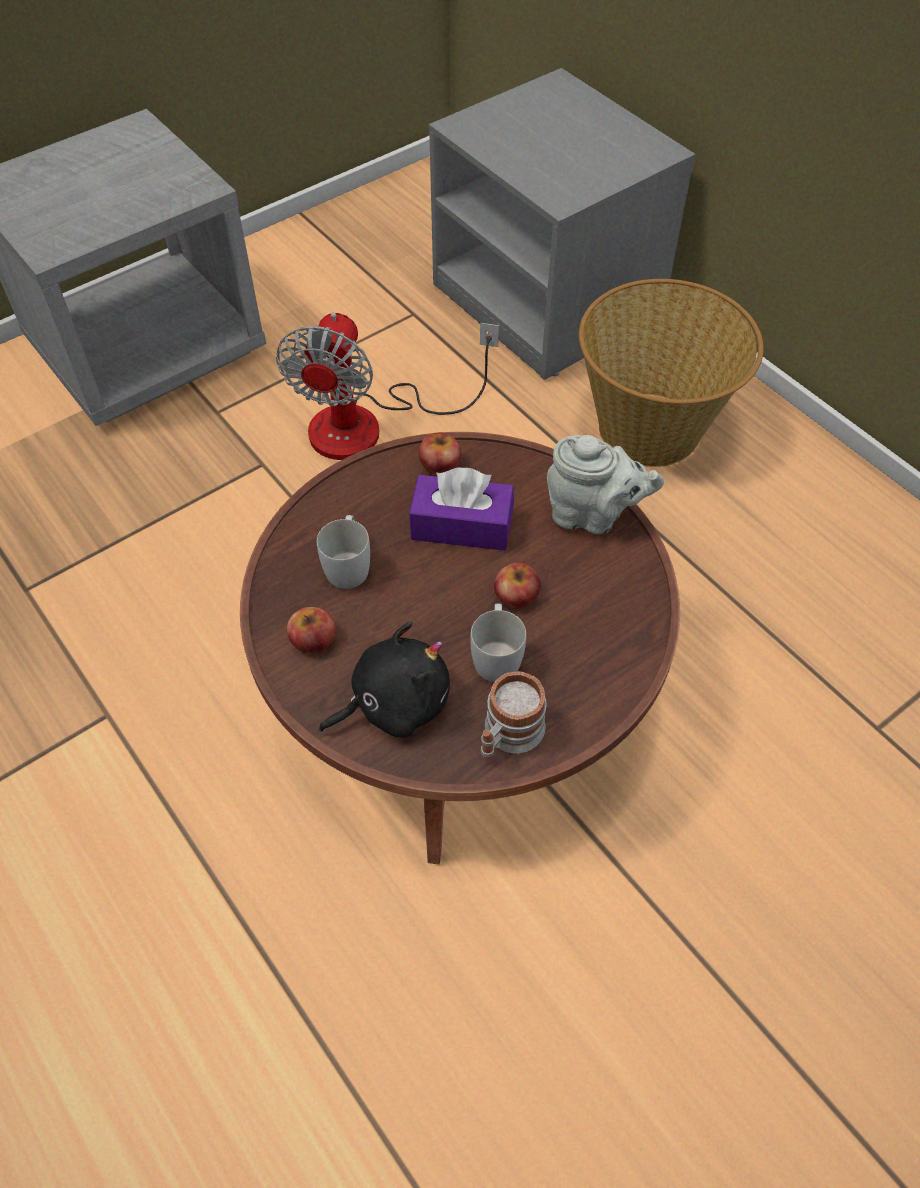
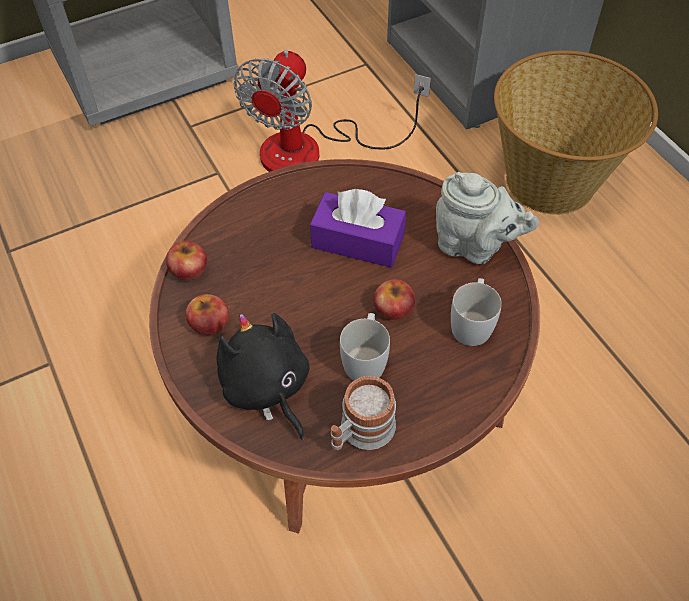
camera: 10 degrees right, 0 degrees up
white mug [317,515,370,589] -> white mug moved to [451,278,502,346]
black plush toy [319,622,450,738] -> black plush toy turned 105 degrees counterclockwise [216,313,309,440]
apple [419,432,461,474] -> apple moved to [166,241,207,280]

